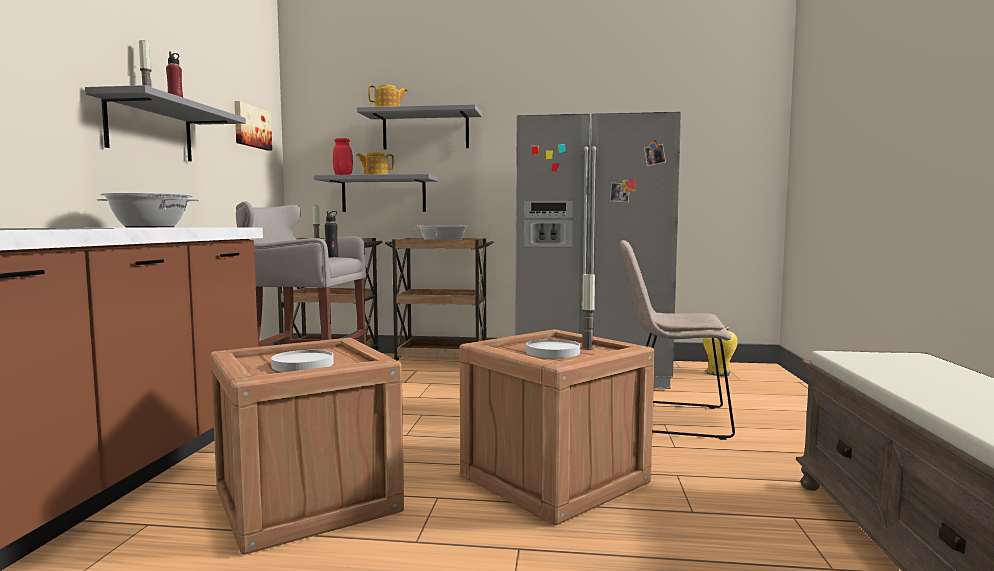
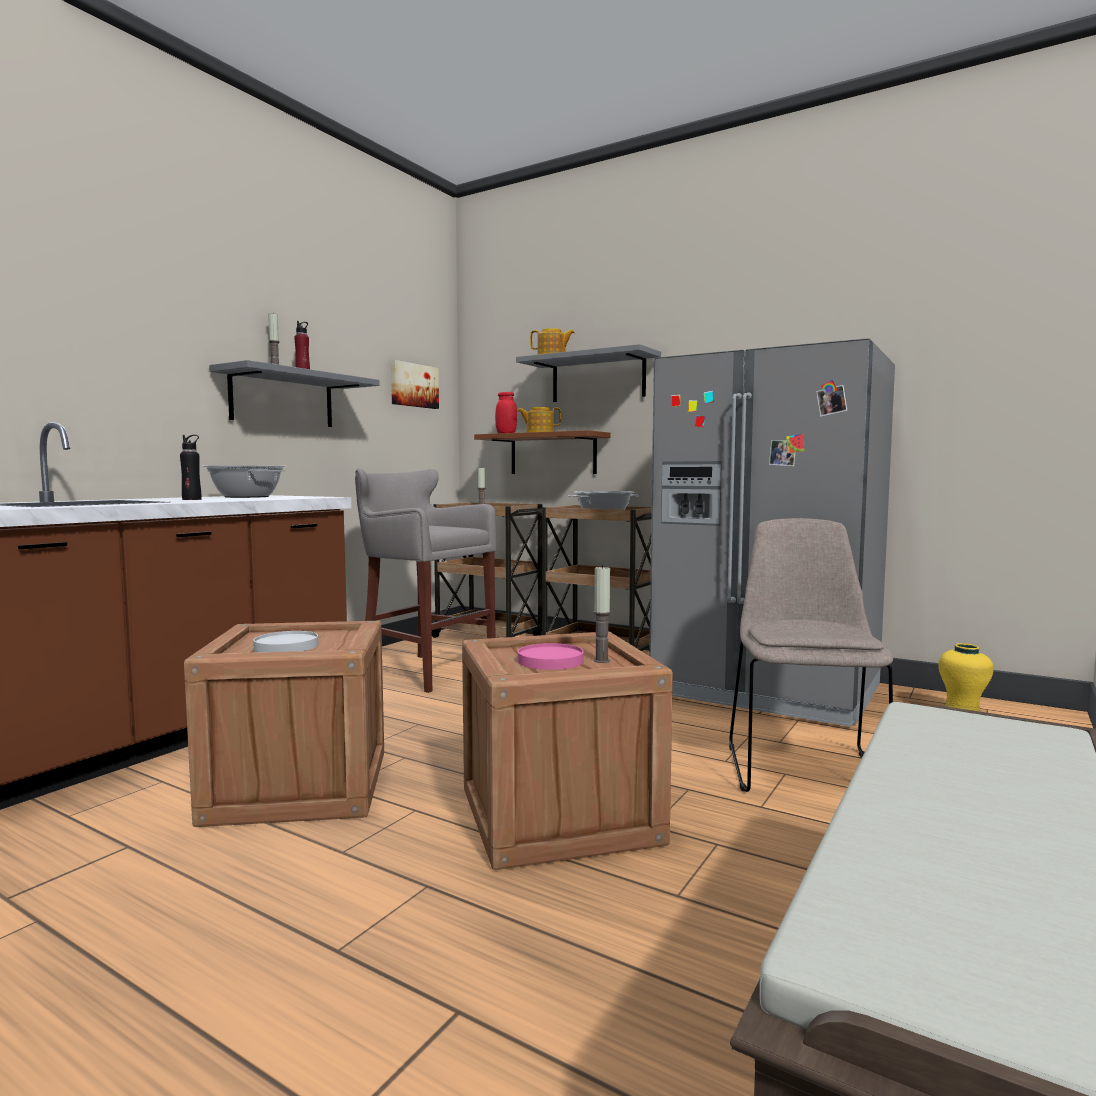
camera: 25 degrees right, 0 degrees up
grey shelf [314,174,438,212] -> brown shelf [474,430,611,474]
black bottle [325,211,338,257] -> black bottle moved to [180,435,201,500]
white plate [526,339,580,358] -> pink plate [518,643,584,670]
beige chair [620,240,735,440] -> beige chair turned 60 degrees clockwise [729,518,893,792]

